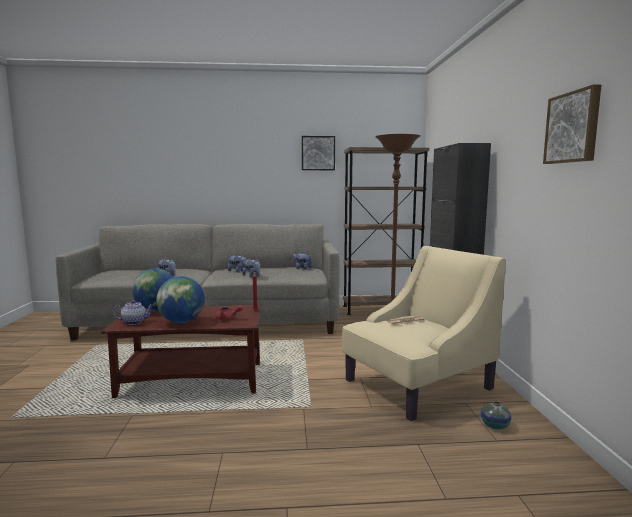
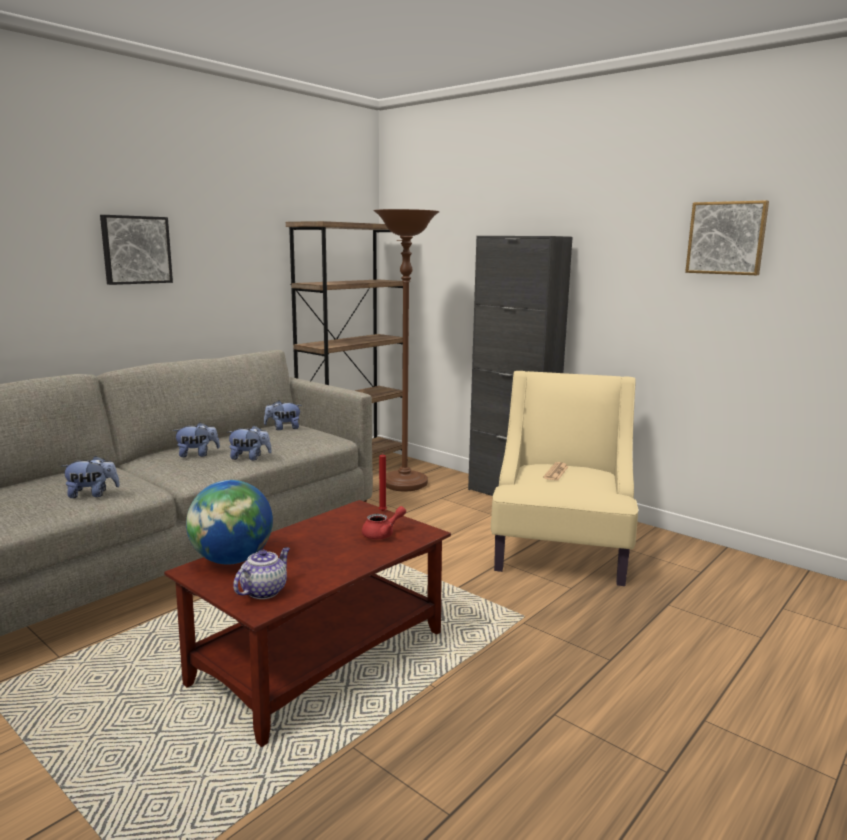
camera: 45 degrees left, 5 degrees up
globe [156,276,205,323] -> none
picture [302,136,335,170] -> picture moved to [100,215,173,285]
vase [481,401,511,429] -> none

